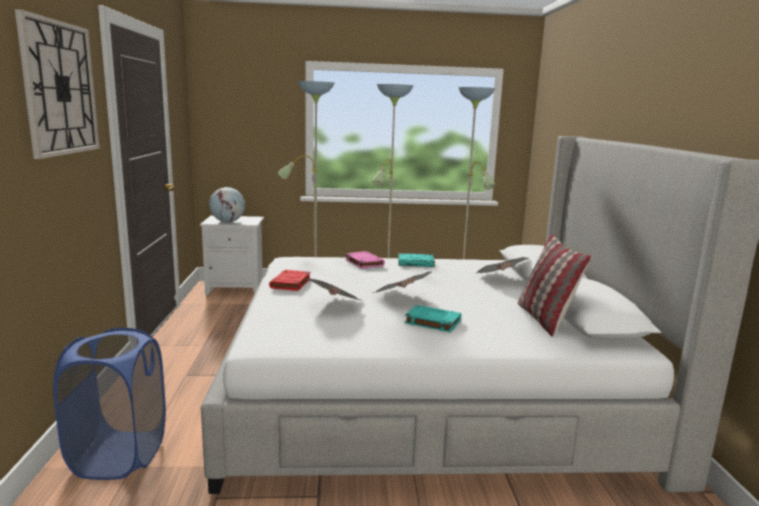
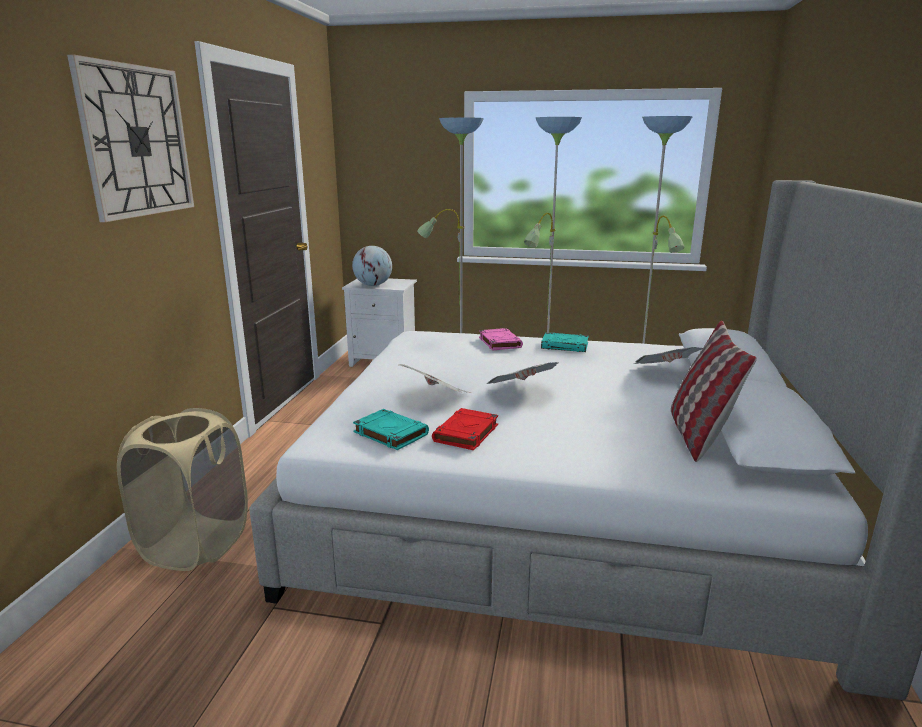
camera: 15 degrees right, 5 degrees up
blue laundry basket [53,328,166,480] -> beige laundry basket [117,408,248,571]
red book [269,270,311,291] -> red book moved to [432,408,498,450]
turquoise book [404,305,461,332] -> turquoise book moved to [353,409,429,450]

